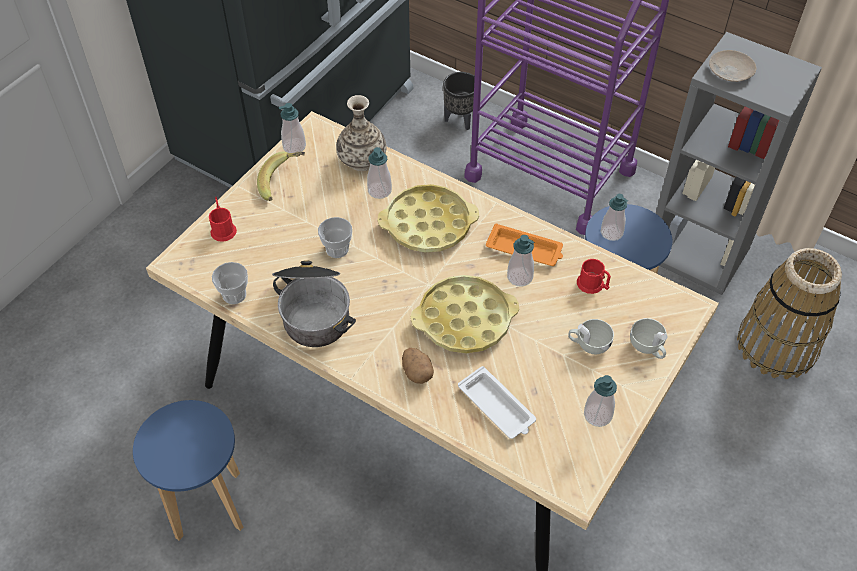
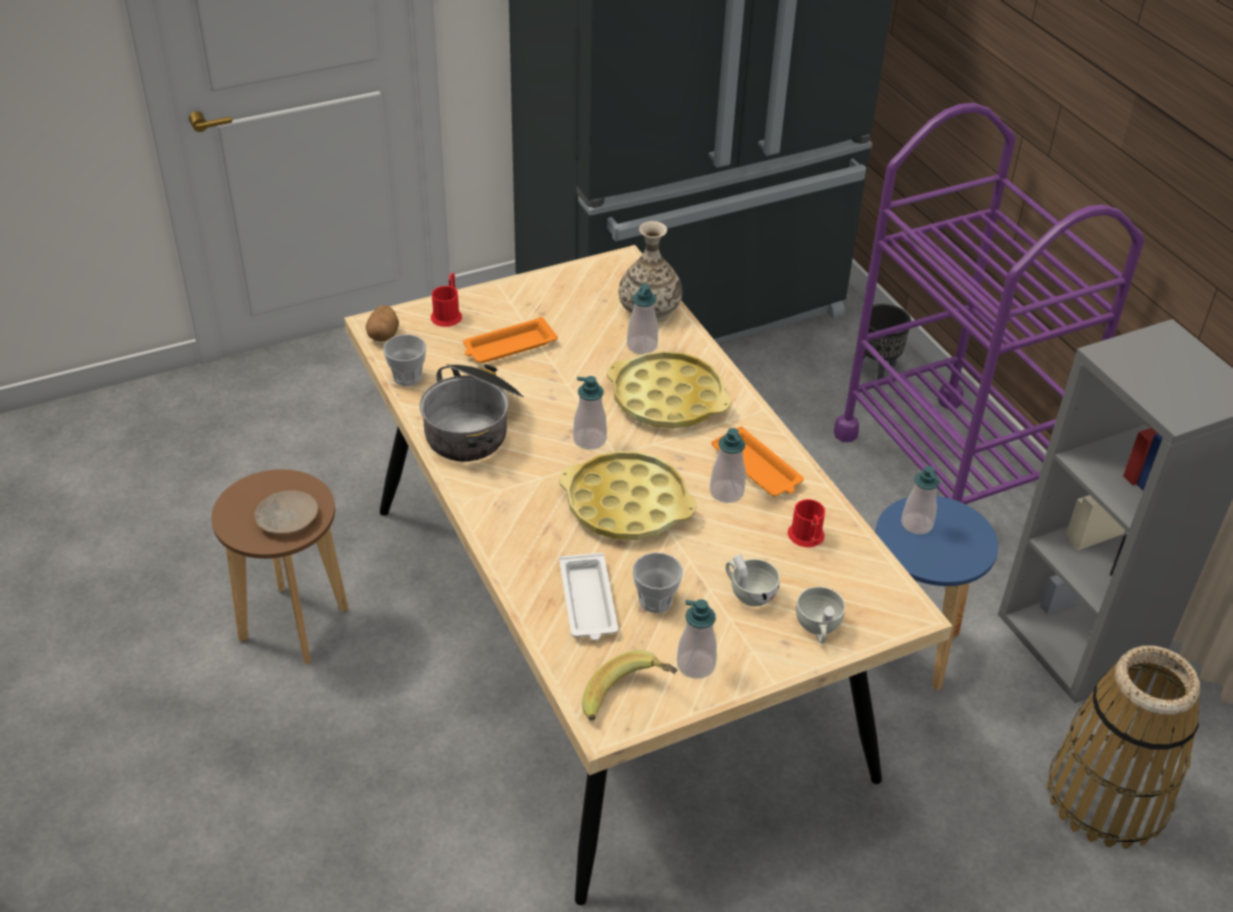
camera: 30 degrees right, 10 degrees down
blue stool [133,400,243,541] -> brown stool [211,469,349,664]
banana [257,152,305,201] -> banana moved to [582,650,677,720]
soap dispenser [279,103,306,153] -> soap dispenser moved to [573,376,607,450]
cup [318,217,352,258] -> cup moved to [632,552,683,613]
potato [402,348,434,384] -> potato moved to [365,305,399,342]
beige plate [709,50,756,82] -> beige plate moved to [255,490,318,534]
none -> orange tray [463,317,558,363]

